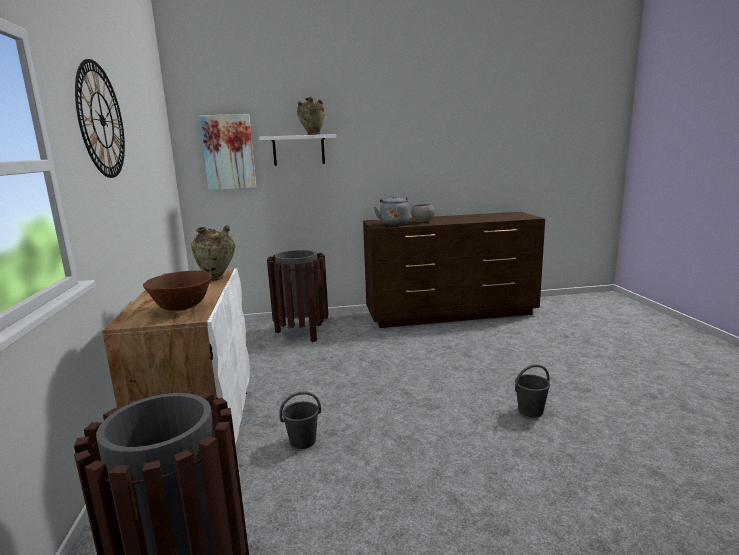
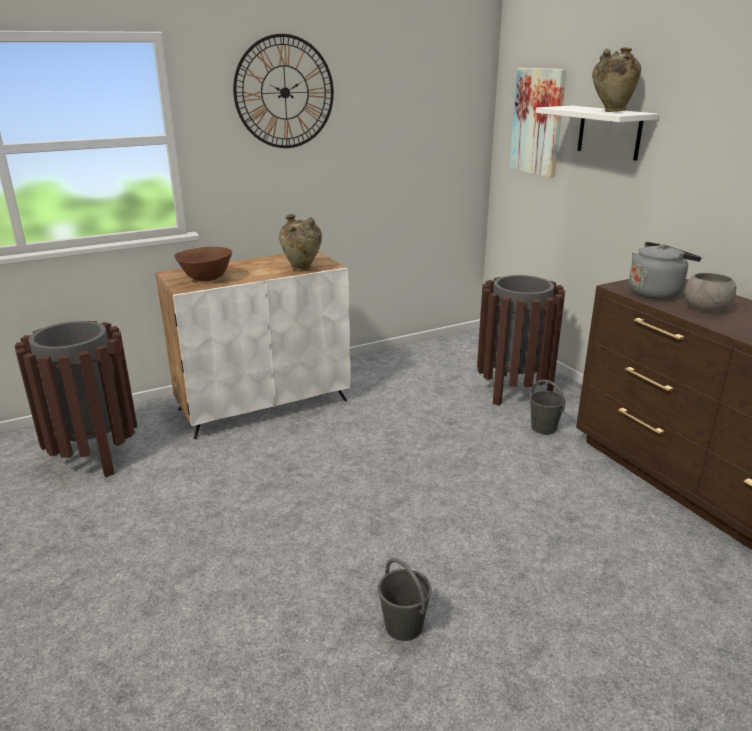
camera: 70 degrees right, 10 degrees up
grey bucket [279,391,321,449] -> grey bucket moved to [530,379,566,434]

